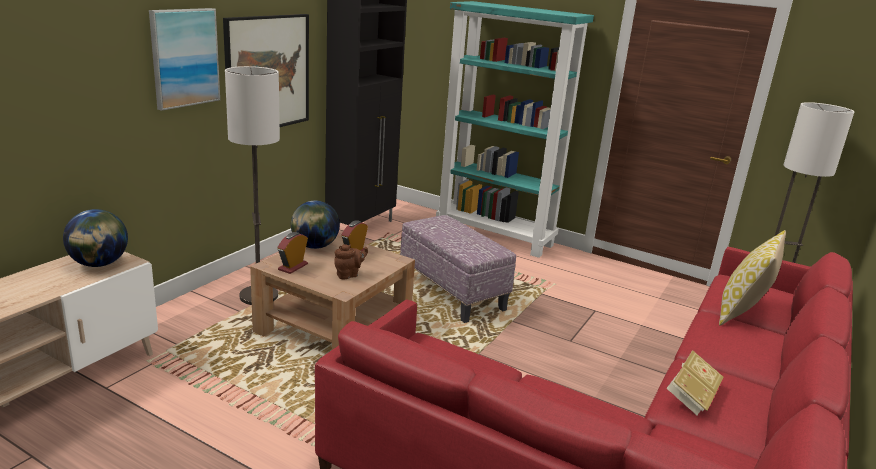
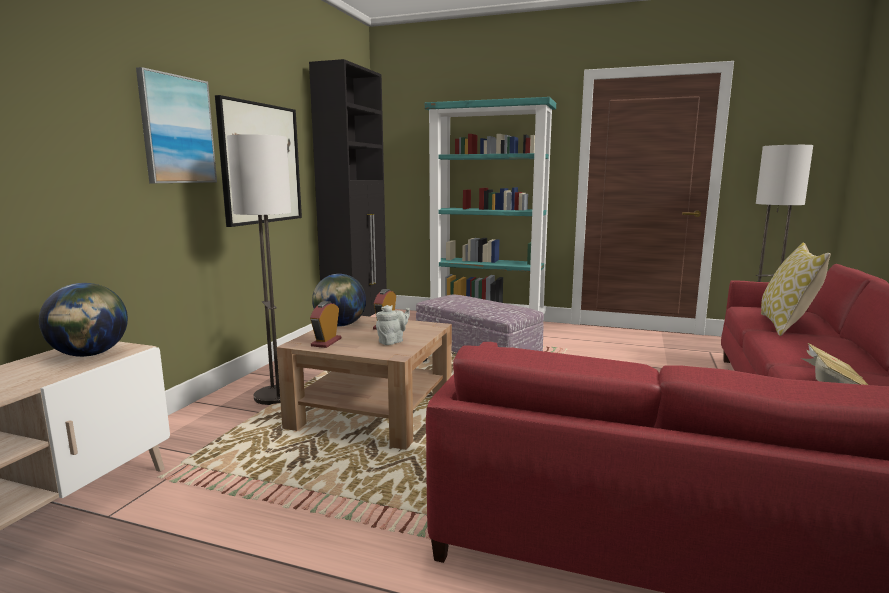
camera: 10 degrees left, 10 degrees down
brown teapot [334,244,368,279] -> grey teapot [376,305,410,345]

